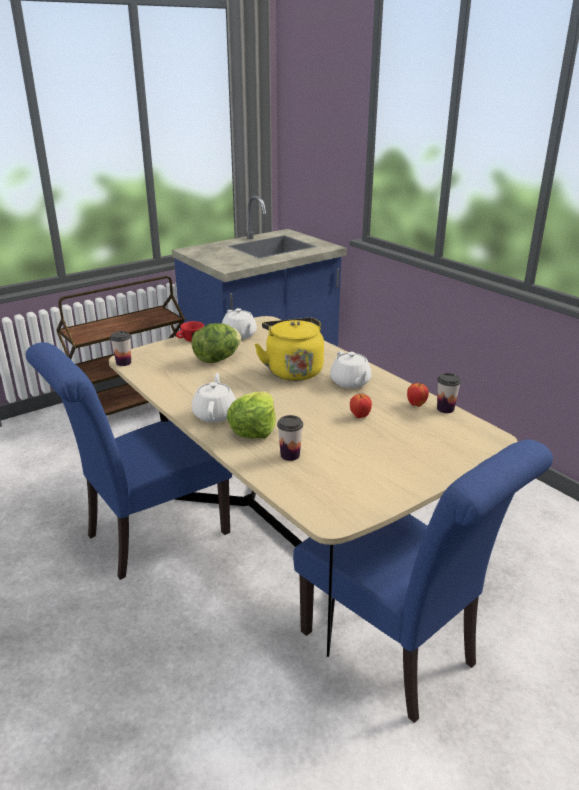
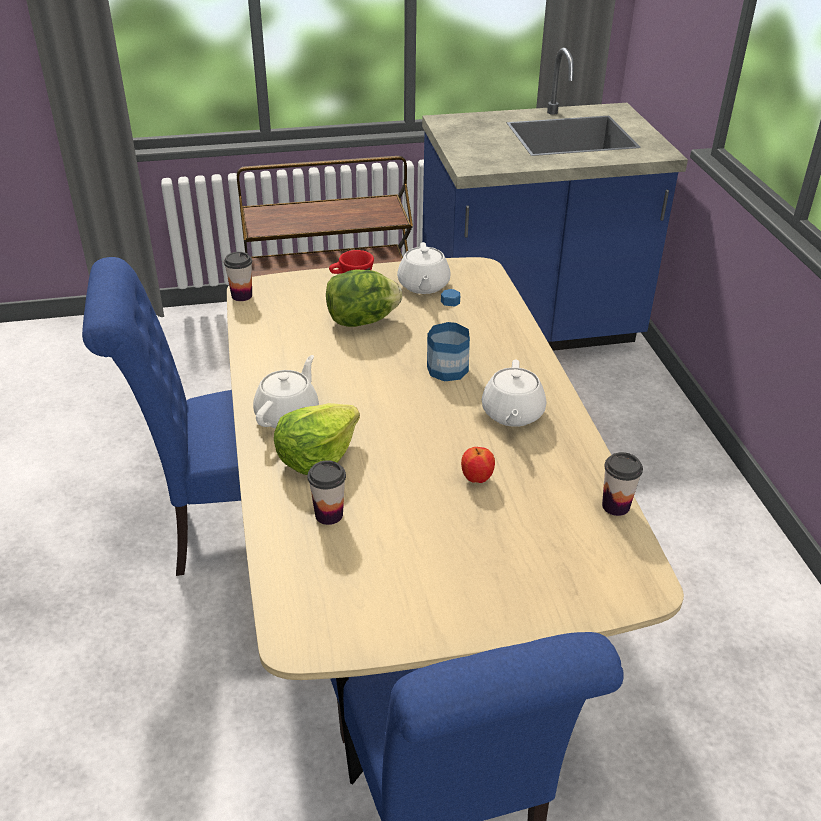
camera: 25 degrees right, 10 degrees up
yellow kettle [255,318,324,381] -> bottle [427,289,470,381]
apple [407,383,429,407] -> none

